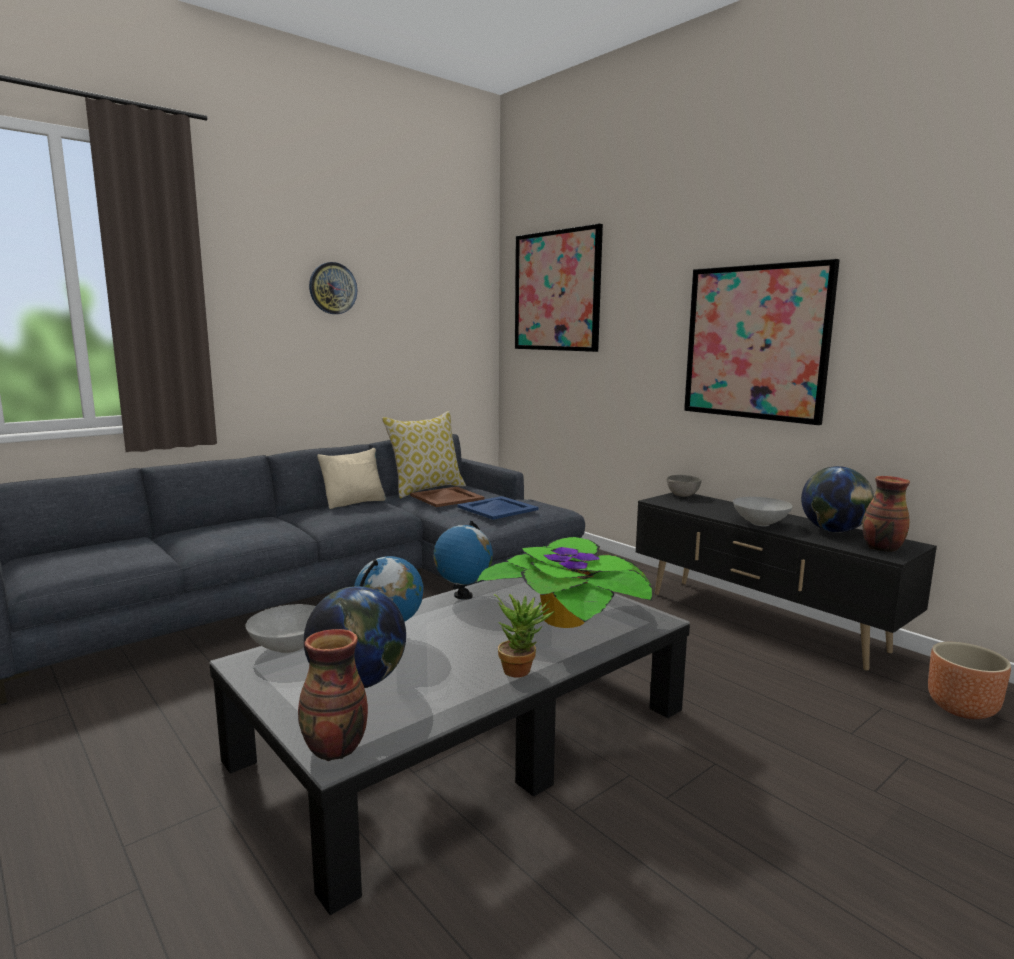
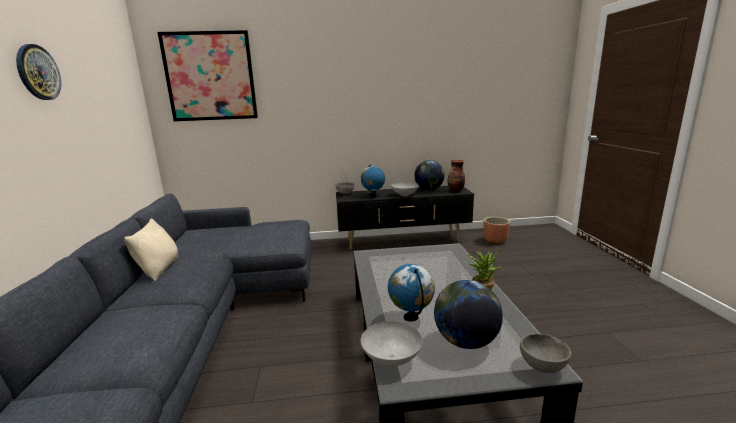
camera: 55 degrees left, 5 degrees up
vase [298,629,368,761] -> grey bowl [520,334,571,373]
pillow [382,411,466,498] -> none
brown tray [410,487,485,507] -> none
globe [433,521,493,600] -> globe moved to [361,165,385,197]
blue tray [457,496,539,520] -> none
potted plant [476,537,652,628] -> none
picture [684,259,840,425] -> none

